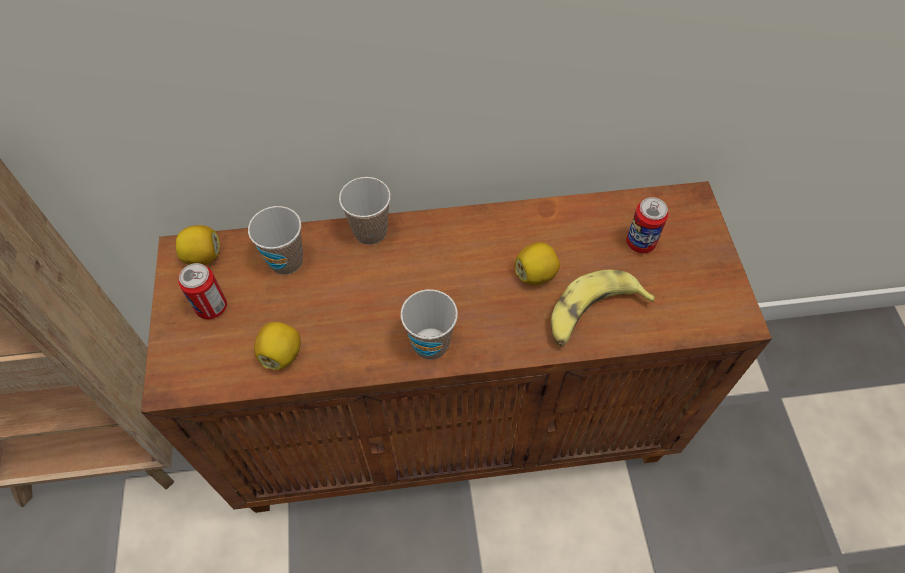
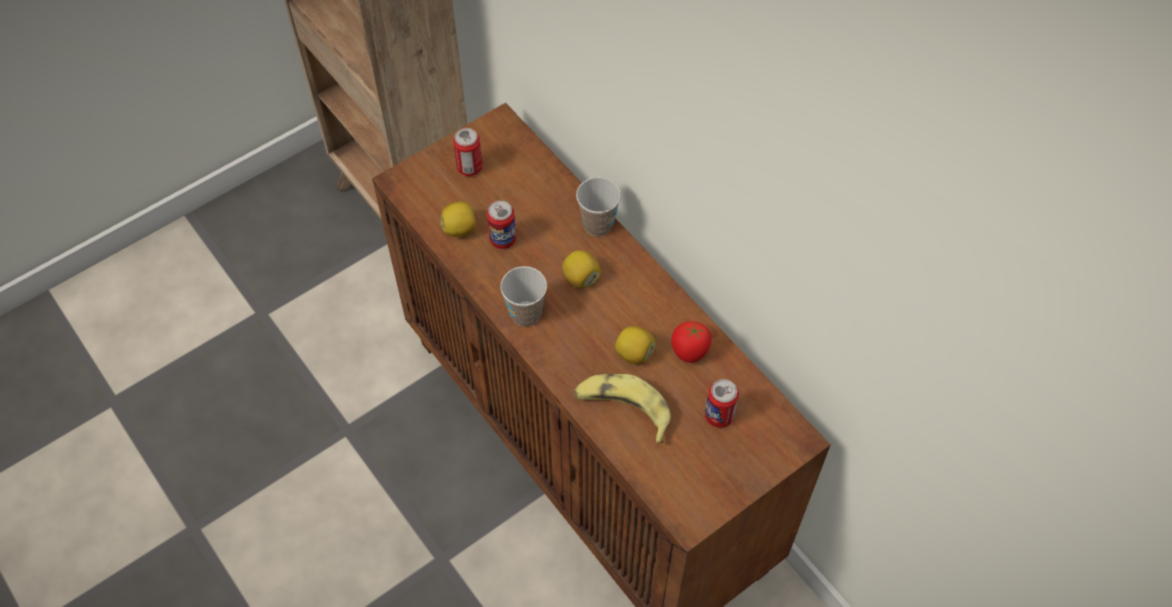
camera: 60 degrees right, 0 degrees up
lemon [176,225,220,265] -> lemon moved to [562,250,601,288]
cup [248,206,303,275] -> none
none -> can [487,201,516,249]
none -> tomato [671,321,712,363]

